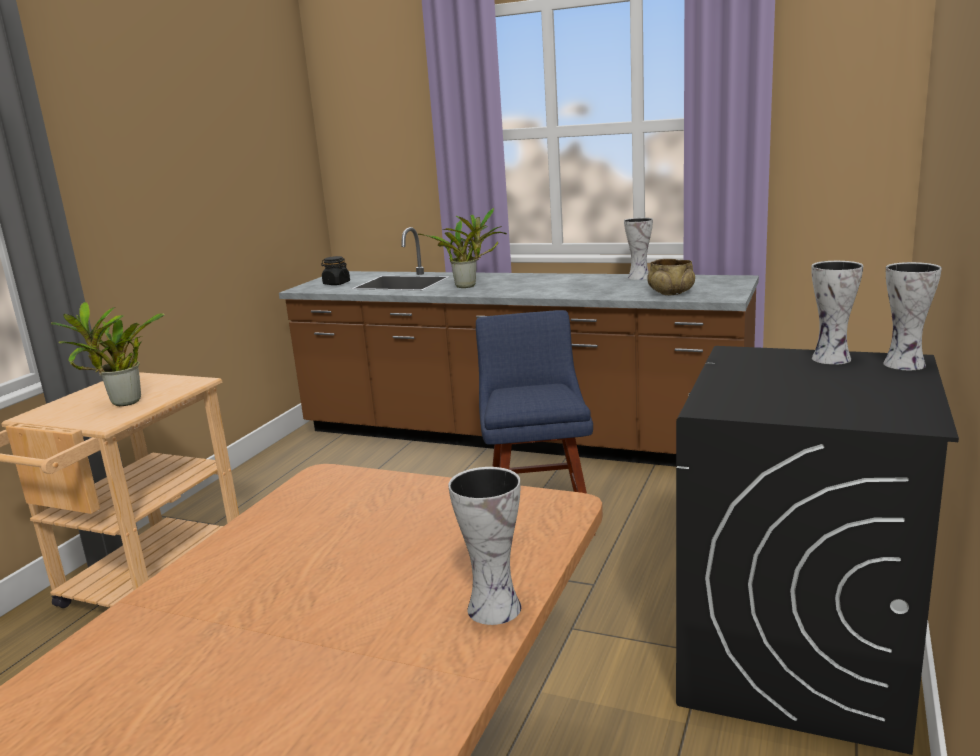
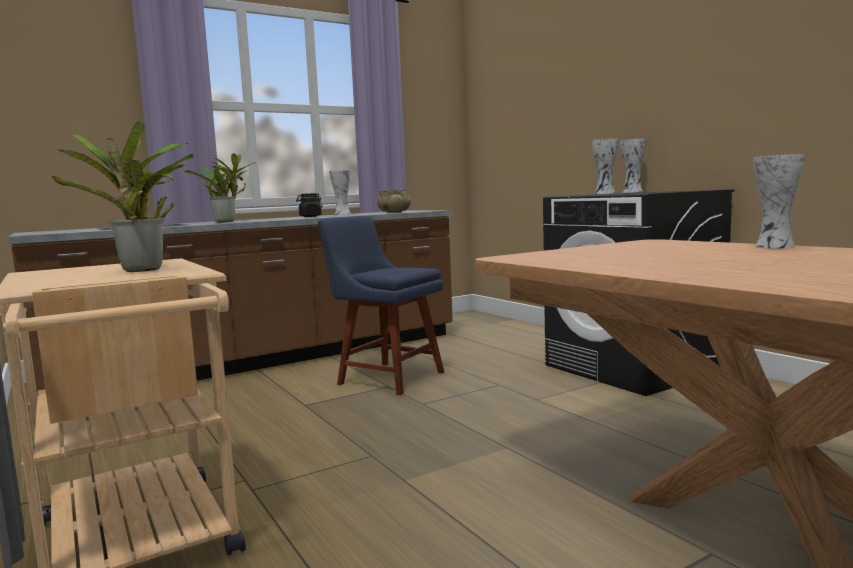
camera: 55 degrees left, 10 degrees down
black jar [321,256,350,285] -> black jar moved to [296,193,323,217]

